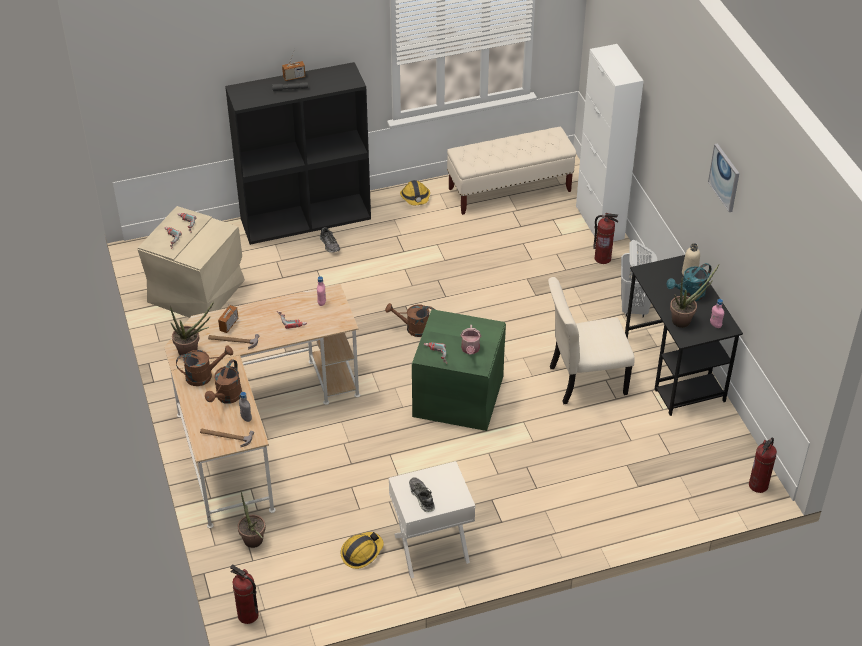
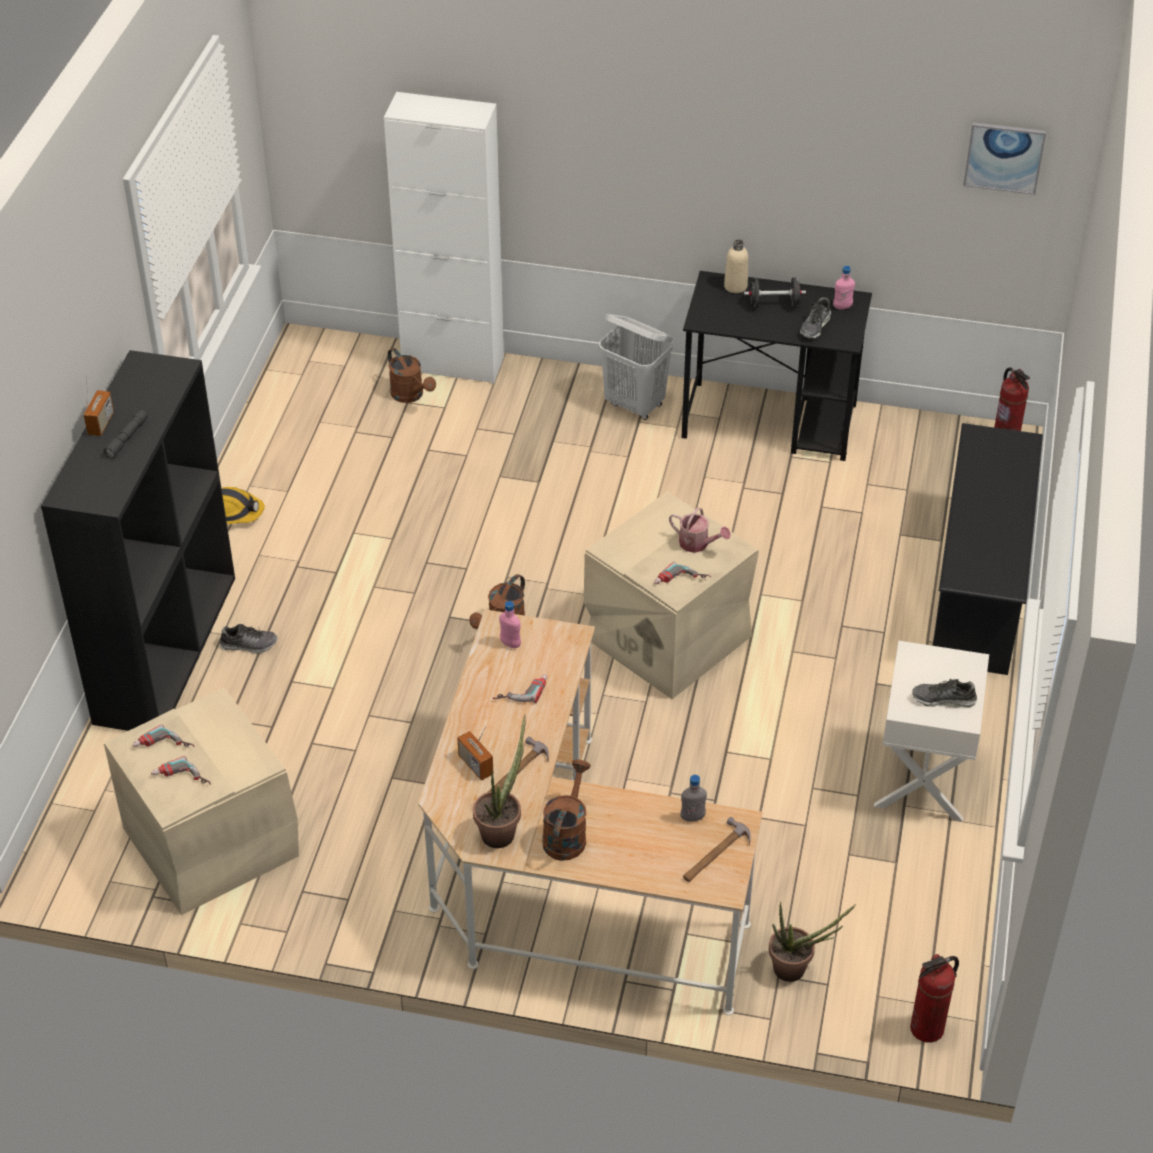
camera: 60 degrees left, 0 degrees up
brown watering can [205,359,242,404] -> brown watering can moved to [388,348,436,403]
hard hat [341,532,384,569] -> none
green storage box [412,309,506,431] -> beige storage box [584,492,759,699]
beige bench [447,127,576,215] -> none
beige chair [548,277,635,405] -> none
fire extinguisher [593,213,618,264] -> none
turquoise watering can [666,263,711,301] -> black dumbbell [744,278,806,308]
potted plant [670,265,719,328] -> shoe [800,297,831,339]
picture [708,143,739,212] -> picture moved to [963,122,1046,195]
none -> black shoe rack [932,423,1043,675]

